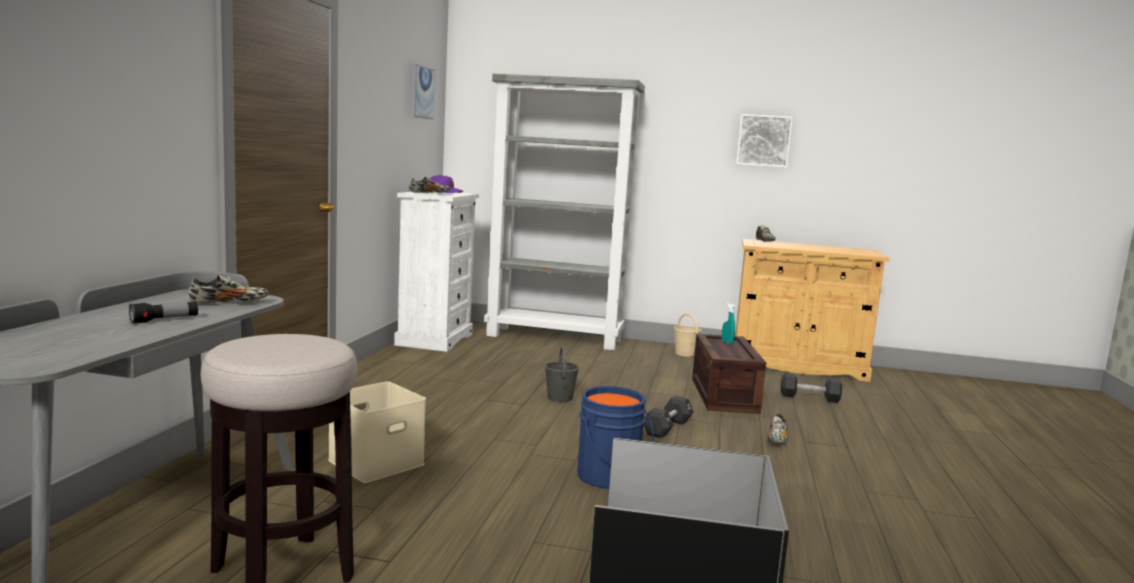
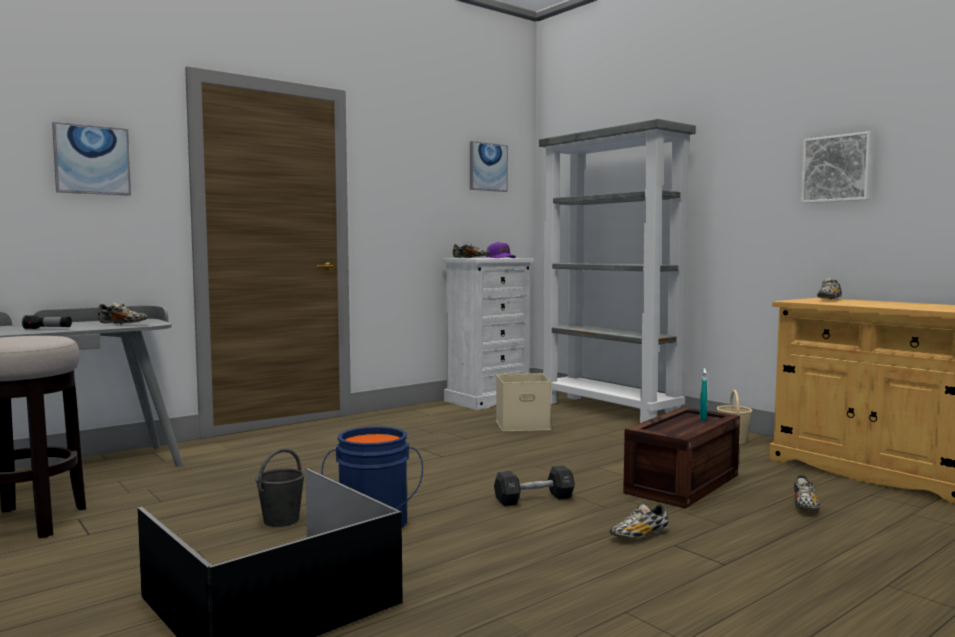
camera: 40 degrees right, 5 degrees down
beige storage box [328,381,426,483] -> beige storage box moved to [496,373,551,432]
grey bucket [545,346,579,402] -> grey bucket moved to [255,448,305,527]
black dumbbell [781,373,842,403] -> shoe [794,475,820,510]
none -> picture [52,122,131,196]

